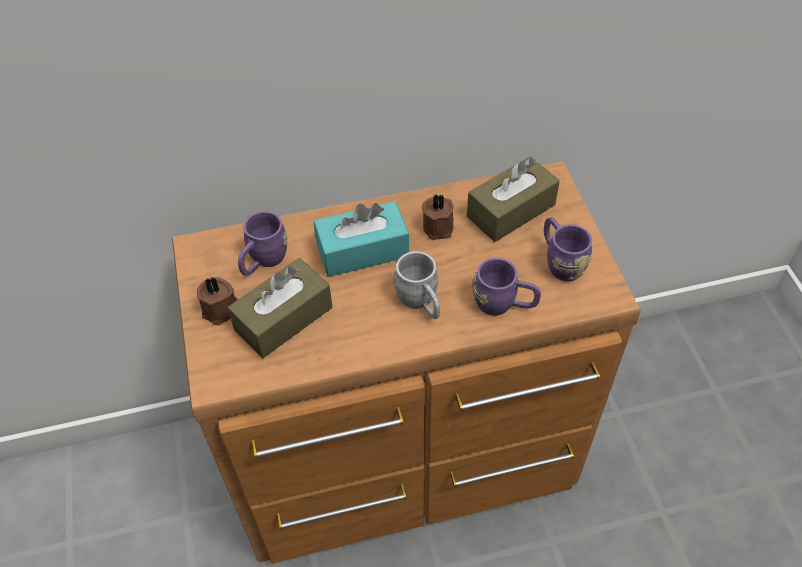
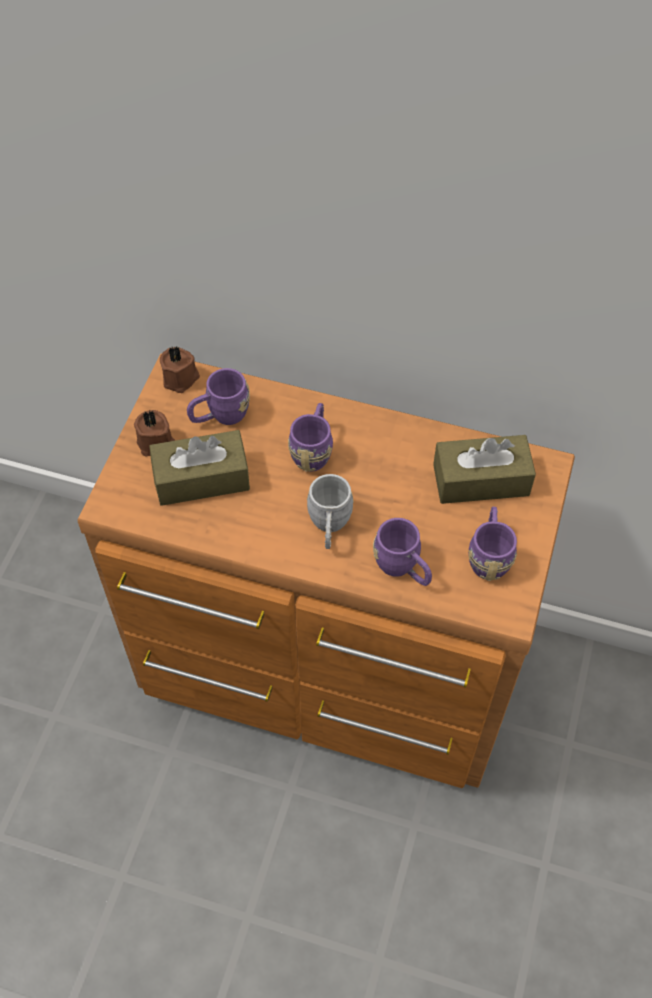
camera: 30 degrees right, 5 degrees up
turquoise tissue box [314,201,409,277] -> purple mug [288,403,333,472]
brown candle [422,194,454,240] -> brown candle moved to [160,346,200,393]

